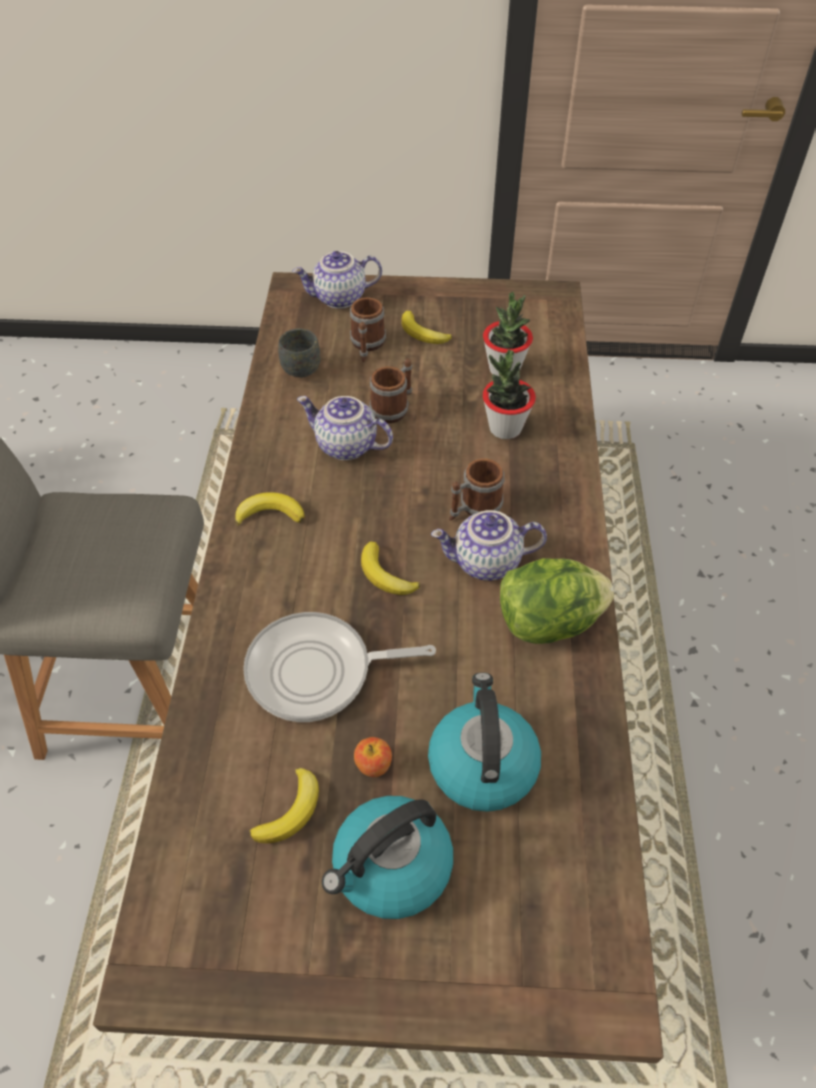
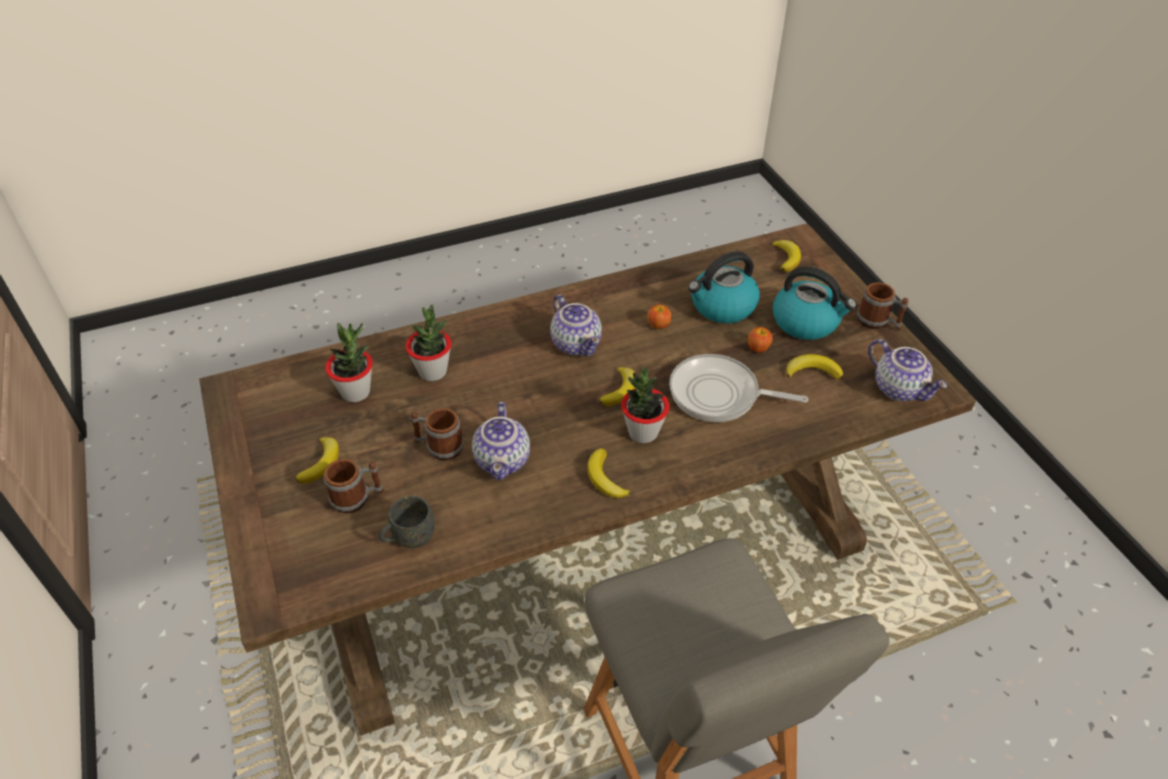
camera: 115 degrees left, 5 degrees down
frying pan [243,612,436,722] -> frying pan turned 135 degrees clockwise [669,354,809,422]
teapot [292,251,382,309] -> teapot moved to [868,339,947,401]
mug [449,458,504,520] -> mug moved to [857,283,908,330]
lettuce [500,558,614,644] -> none
none -> potted plant [621,368,670,443]
none -> apple [647,304,671,329]
none -> banana [772,240,801,272]

